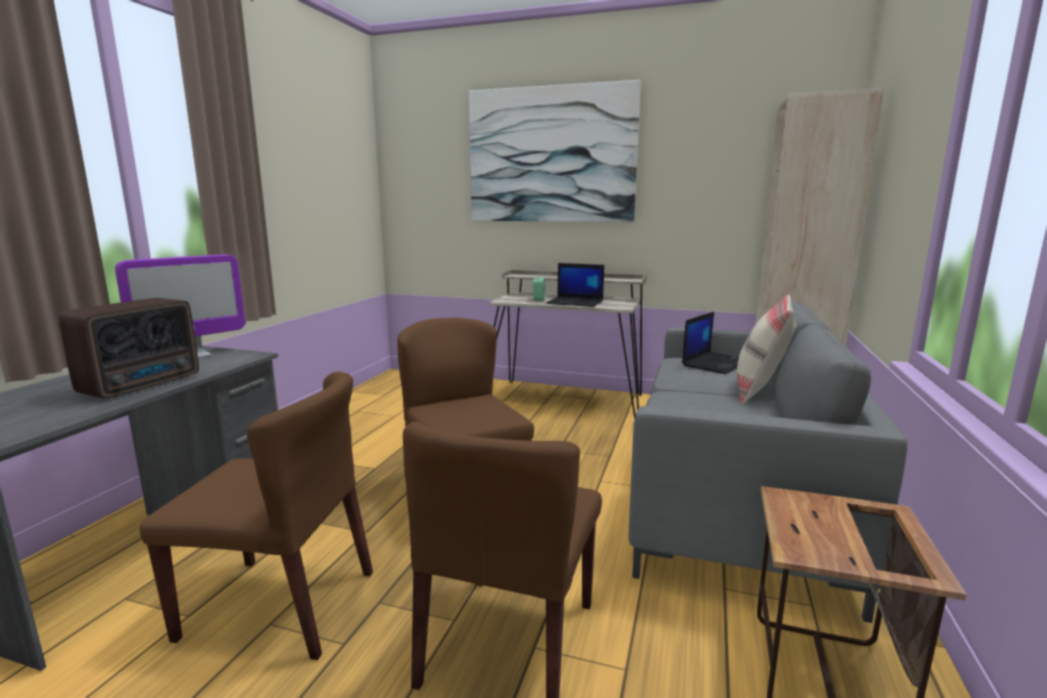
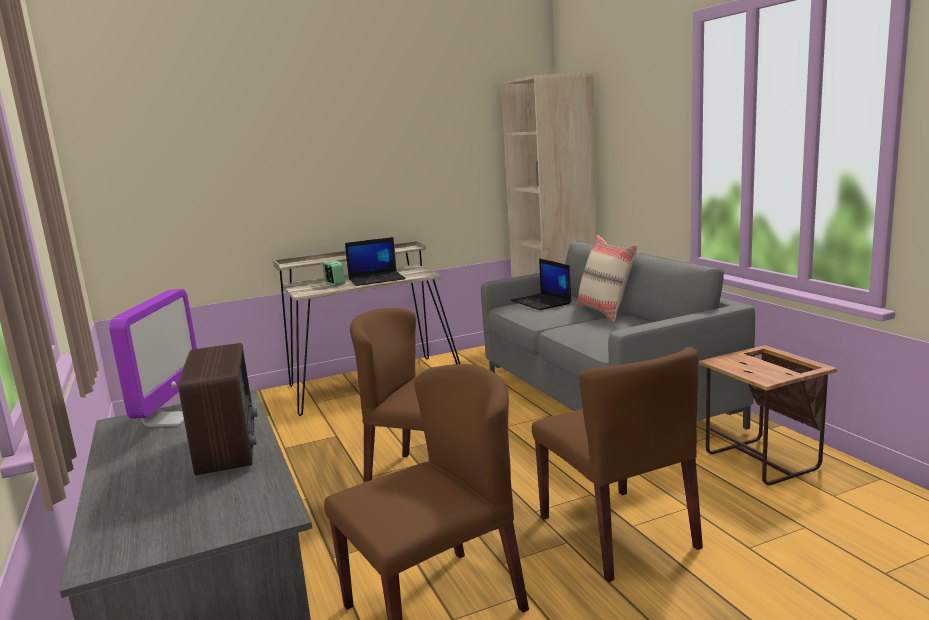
camera: 40 degrees left, 0 degrees up
picture [469,80,641,222] -> none
laptop [682,312,739,374] -> laptop turned 150 degrees clockwise [511,259,571,310]

